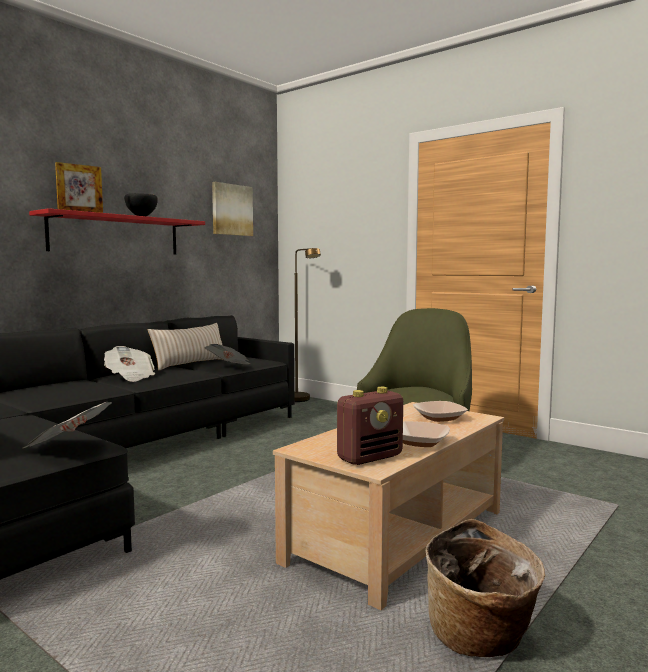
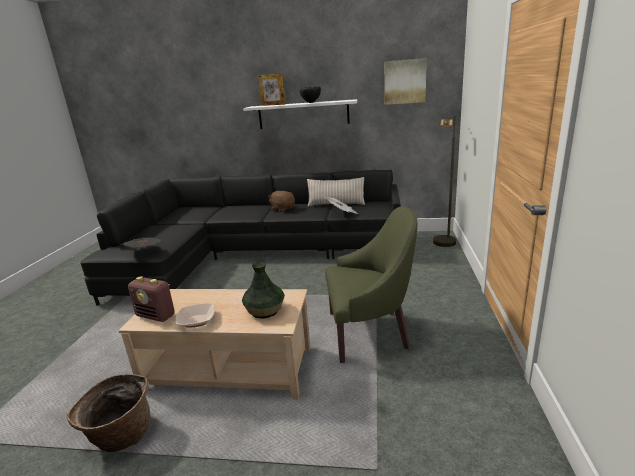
camera: 60 degrees right, 15 degrees up
red shelf [29,208,205,254] -> white shelf [243,99,357,129]
newspaper [104,346,155,382] -> brown plush toy [268,190,295,212]
bowl [413,401,468,422] -> vase [242,262,285,319]

